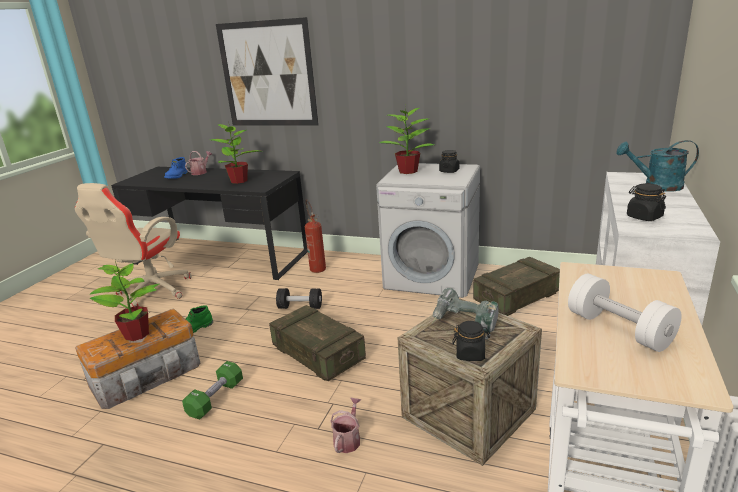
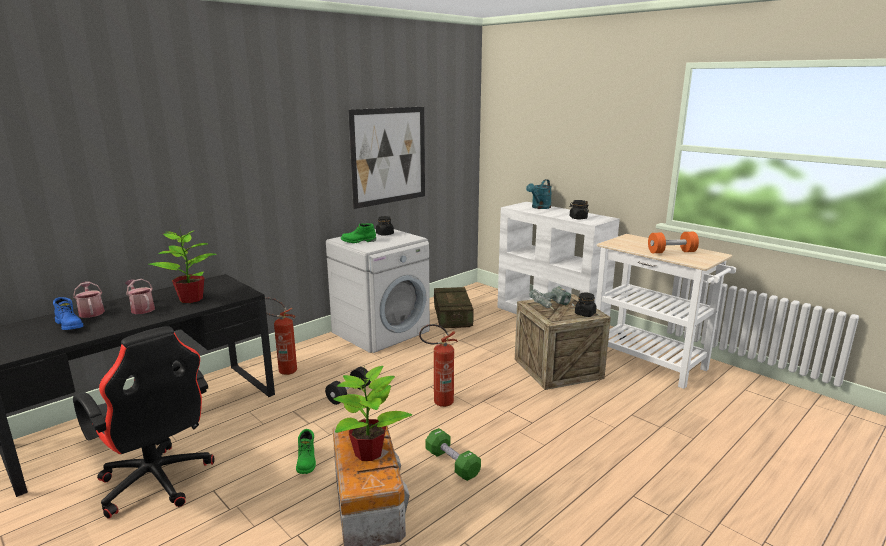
camera: 65 degrees left, 5 degrees down
beige office chair [75,183,192,307] -> black office chair [73,326,215,519]
picture [216,17,319,125] -> picture moved to [348,107,425,209]
crate [269,305,366,381] -> fire extinguisher [419,324,458,407]
watering can [330,398,361,453] -> watering can moved to [125,279,155,314]
potted plant [379,105,434,174] -> green boot [341,223,376,243]
white dumbbell [568,274,682,352] -> orange dumbbell [648,232,699,253]

